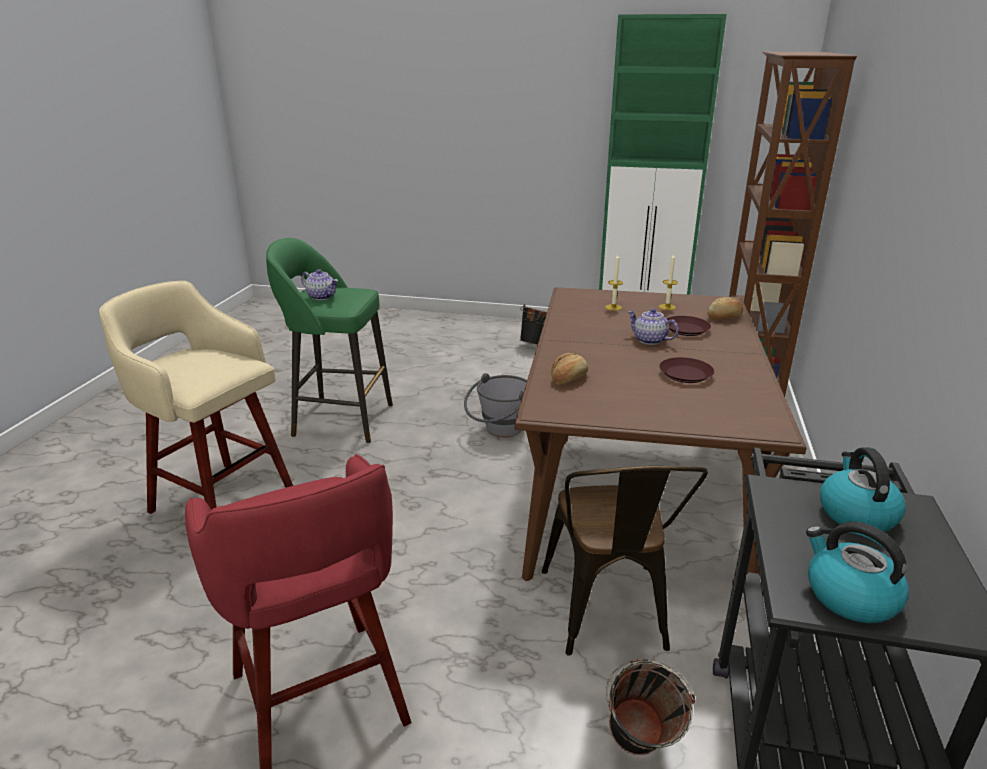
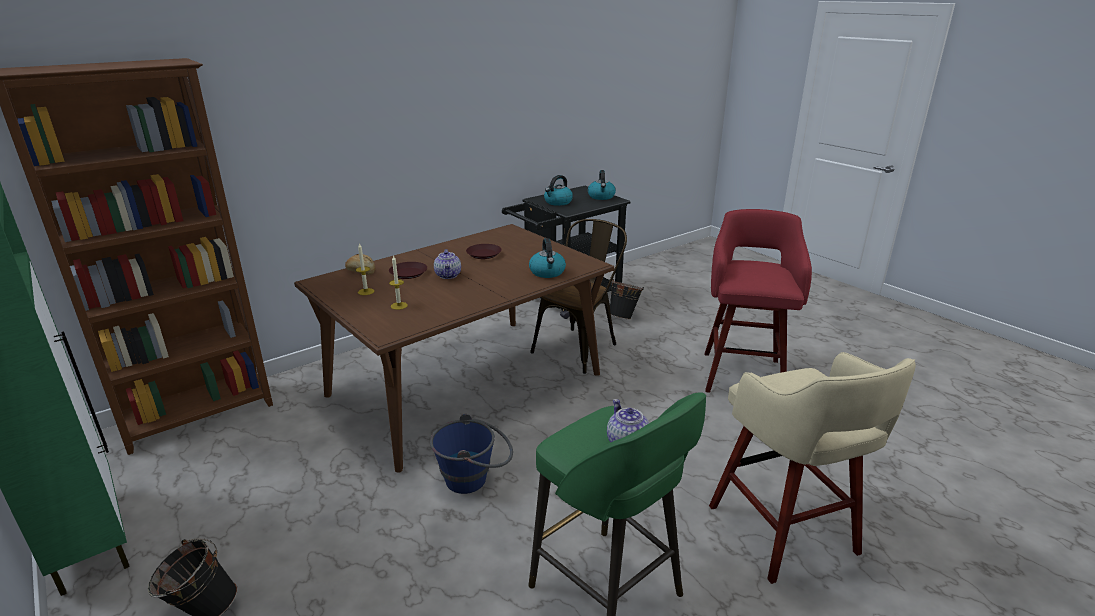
camera: 140 degrees left, 0 degrees up
grey bucket [464,373,527,437] -> blue bucket [430,413,513,494]
bread [551,353,588,385] -> kettle [529,238,566,278]

